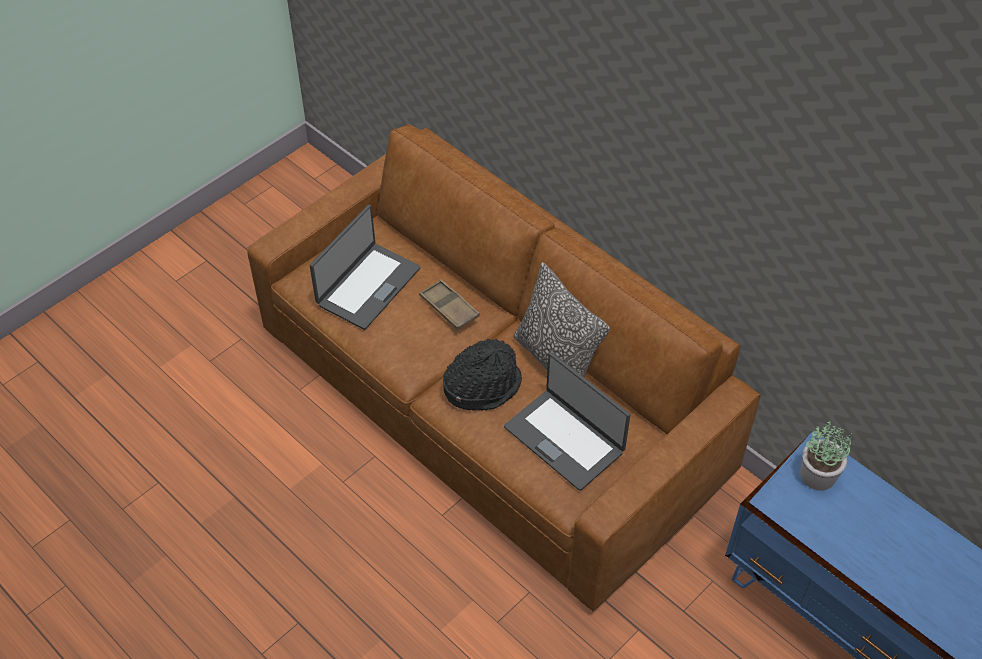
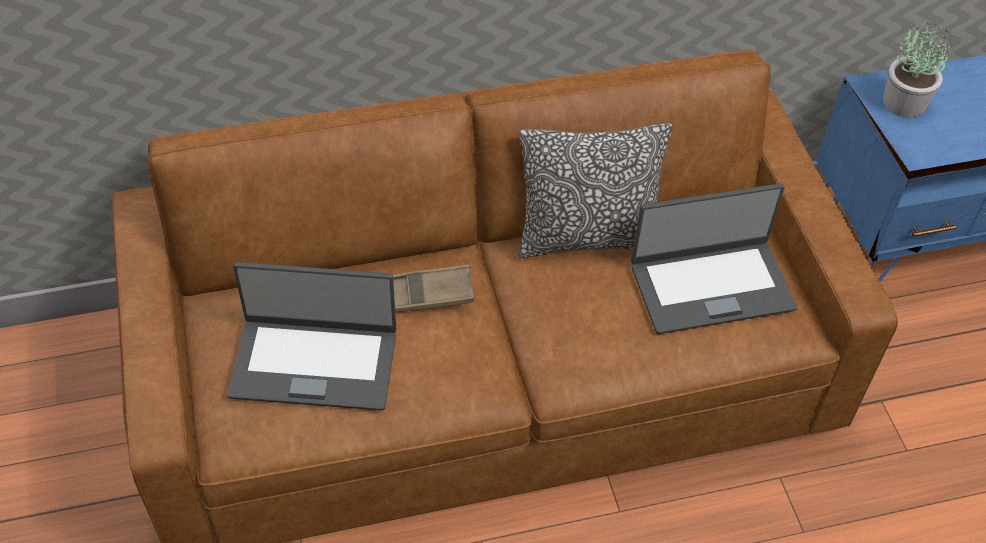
camera: 60 degrees left, 0 degrees up
laptop [310,205,421,330] -> laptop turned 120 degrees clockwise [227,262,396,411]
black hat [443,339,522,411] -> none

